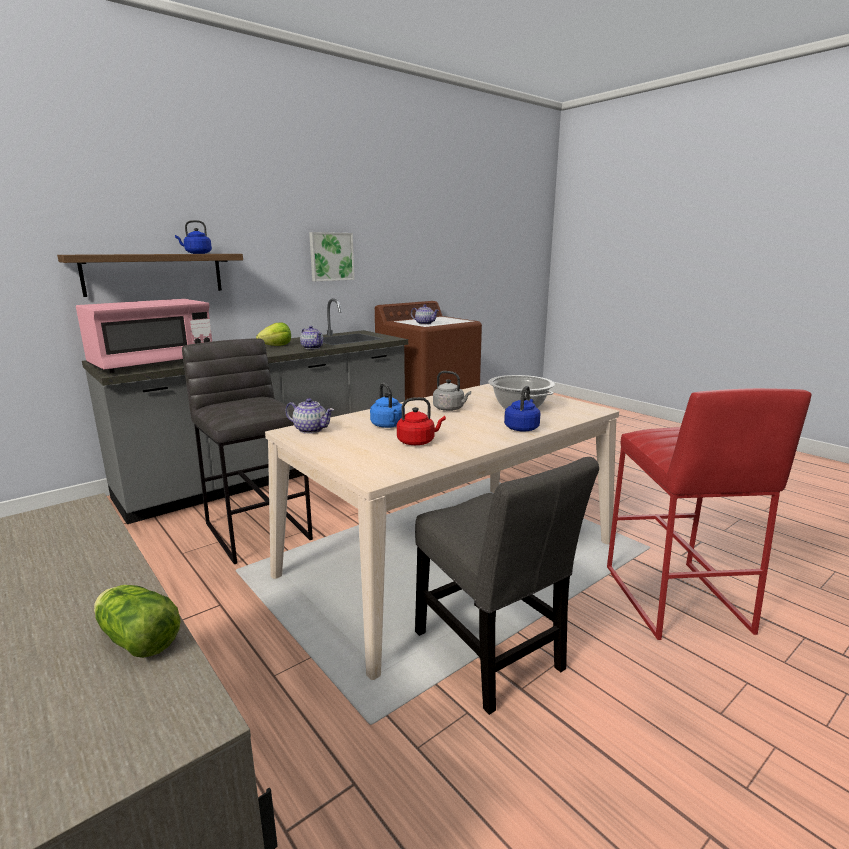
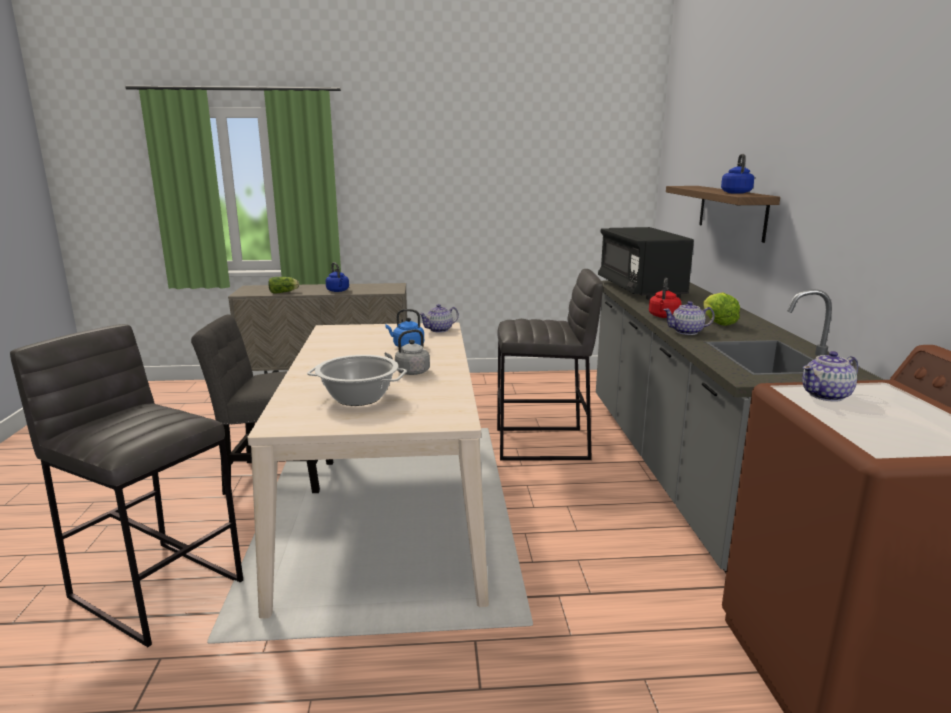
camera: 125 degrees right, 0 degrees up
pink microwave [76,299,212,373] -> black microwave [598,227,694,299]
picture [309,232,354,281] -> none
red kettle [397,397,446,445] -> red kettle moved to [649,278,681,318]
blue kettle [504,386,541,432] -> blue kettle moved to [326,262,349,292]
red stool [607,388,811,640] -> grey stool [10,324,243,647]

